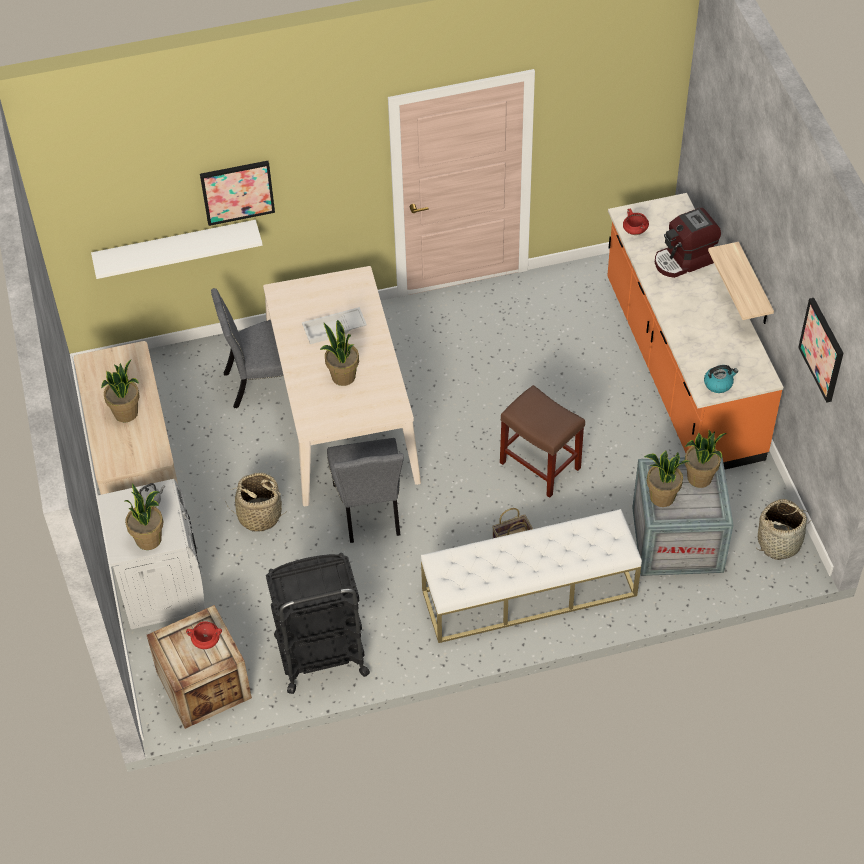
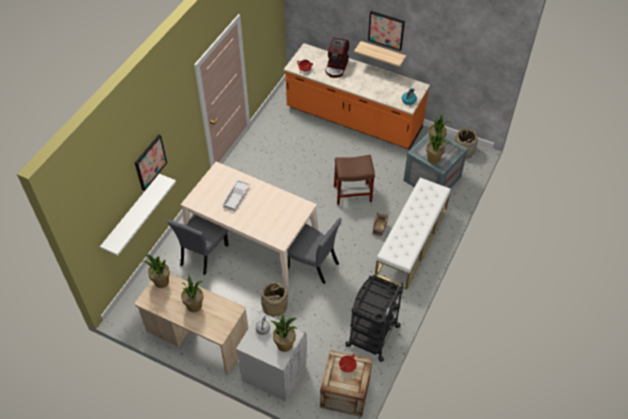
camera: 50 degrees left, 0 degrees up
potted plant [320,320,359,386] -> potted plant moved to [141,254,170,288]
picture [798,298,844,403] -> picture moved to [368,11,405,51]

